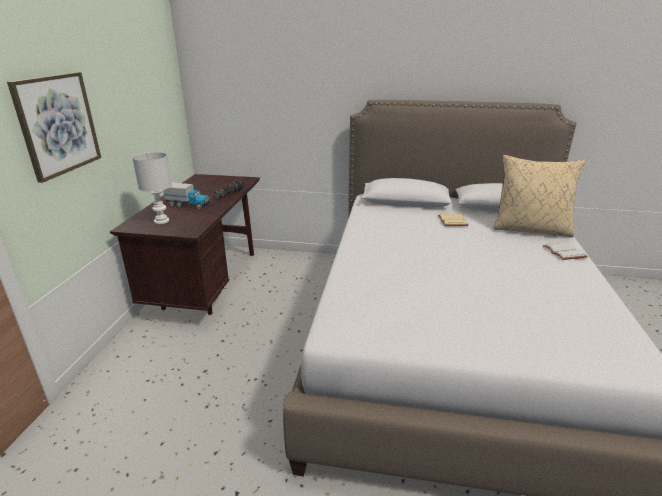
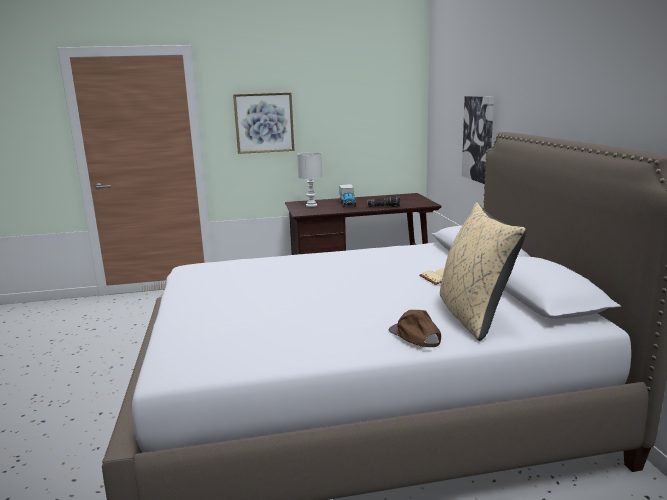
camera: 70 degrees right, 10 degrees down
white book [543,242,588,260] -> brown cap [388,310,441,347]
none -> picture [462,96,494,184]

